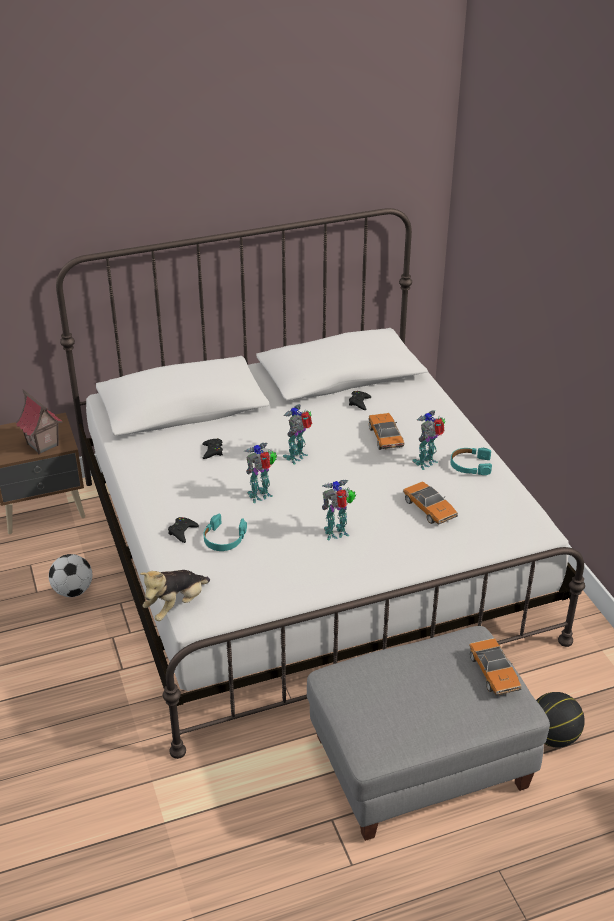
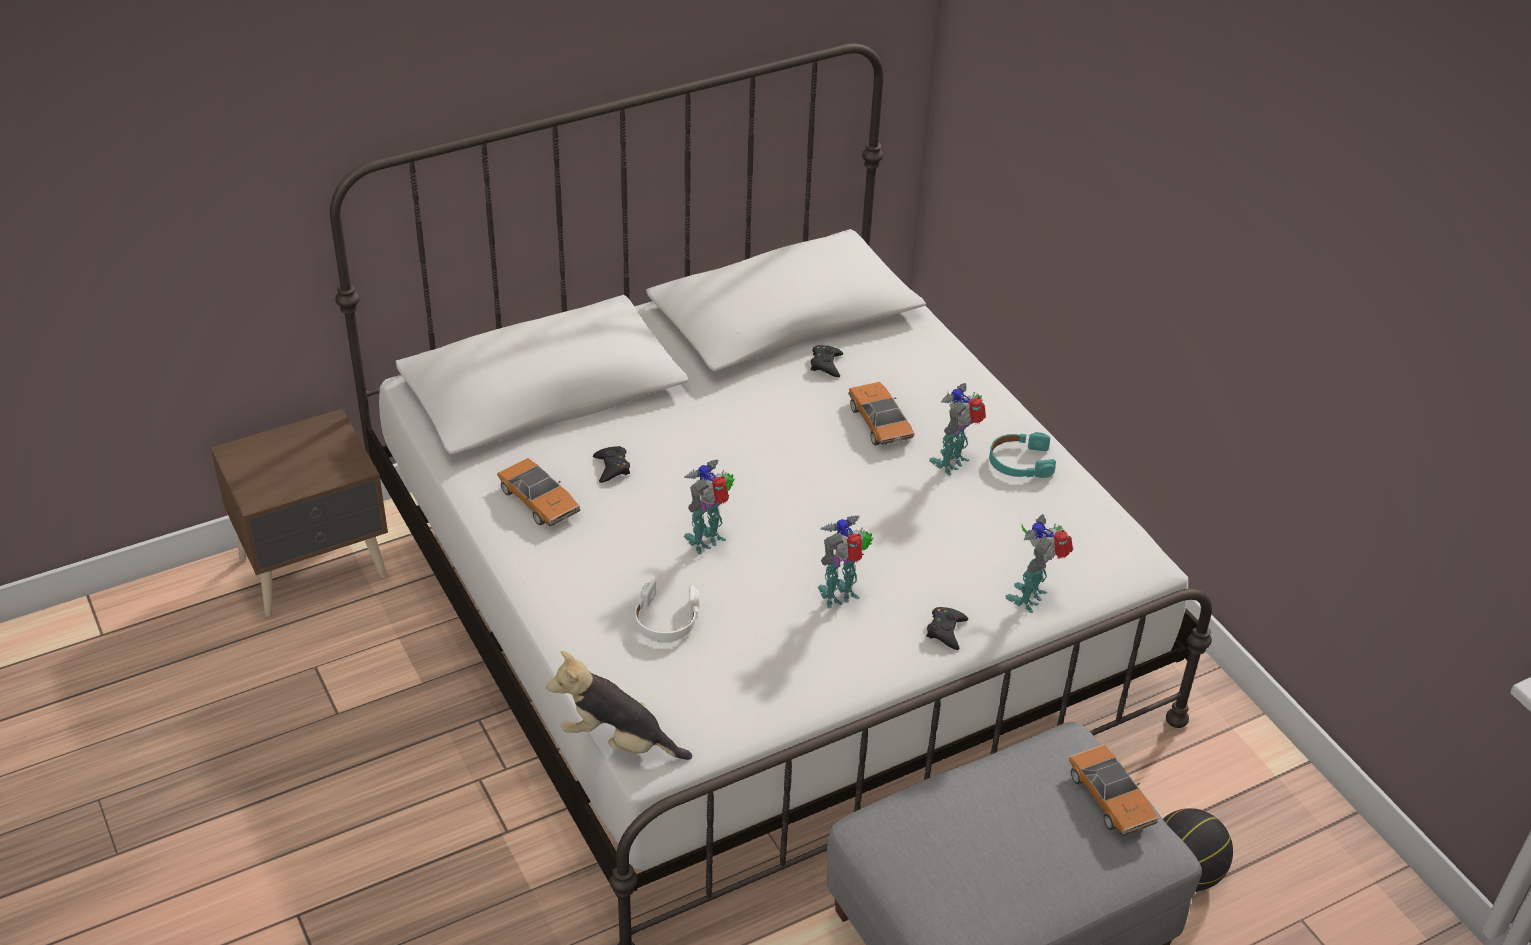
camera: 10 degrees left, 5 degrees up
toy house [16,389,62,454] -> none
football [49,554,92,597] -> none
plush toy [140,570,210,621] -> plush toy turned 75 degrees clockwise [546,651,692,760]
black game controller [168,517,199,543] -> black game controller moved to [926,607,968,650]
turquoise headphones [203,514,247,551] -> white headphones [635,579,699,642]
toy robot [283,404,312,465] -> toy robot moved to [1006,514,1073,613]
toy car [403,481,458,524] -> toy car moved to [497,458,580,526]

